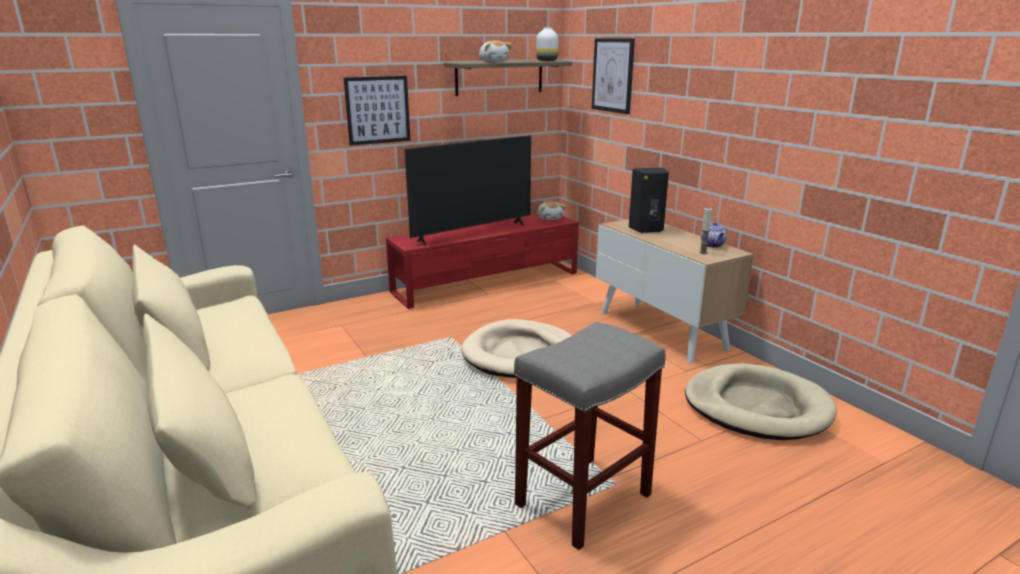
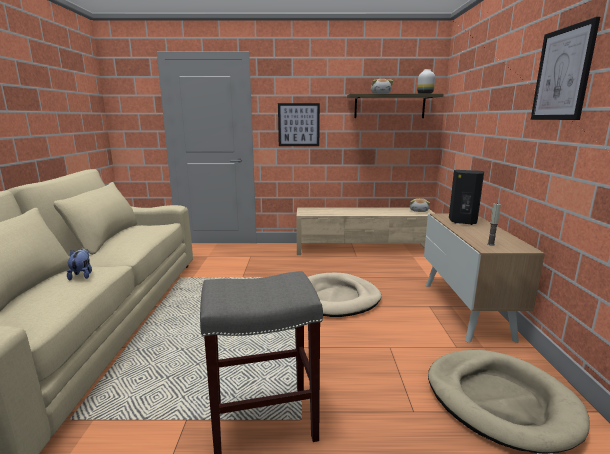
camera: 30 degrees right, 5 degrees down
red tv stand [386,214,579,309] -> beige tv stand [297,208,434,255]
television [404,136,531,246] -> none
picture [592,38,635,114] -> picture moved to [531,17,600,120]
teapot [701,222,727,248] -> none
none -> plush toy [67,248,92,280]

